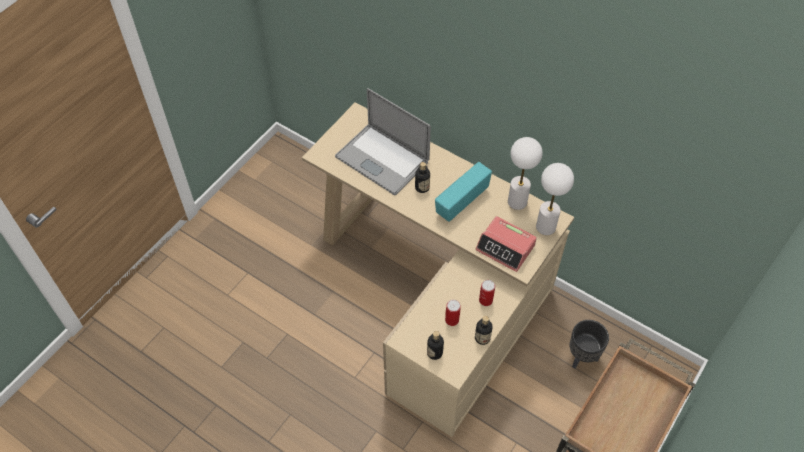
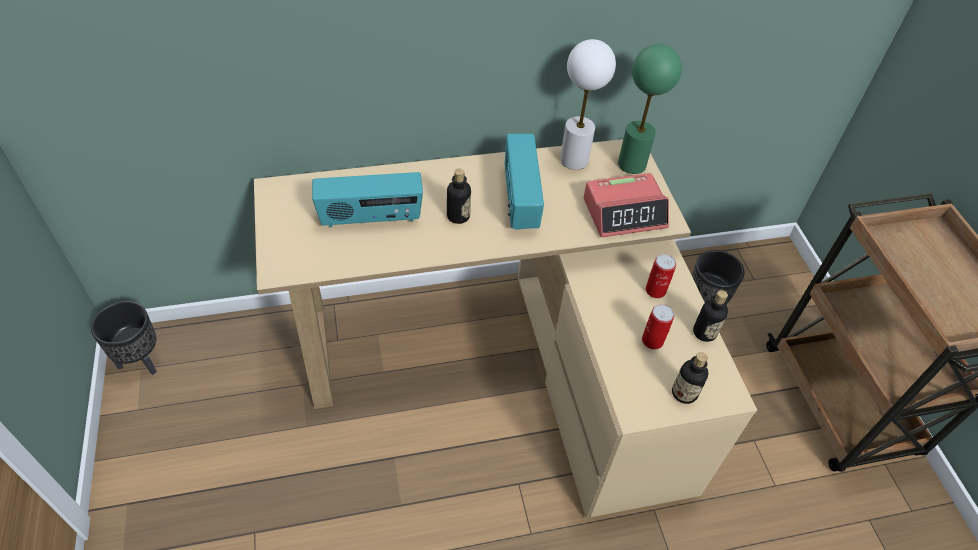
camera: 50 degrees left, 5 degrees down
laptop [335,88,431,196] -> radio [312,172,423,227]
white table lamp [536,163,574,235] -> green table lamp [618,44,682,174]
none -> black planter [91,301,157,375]

